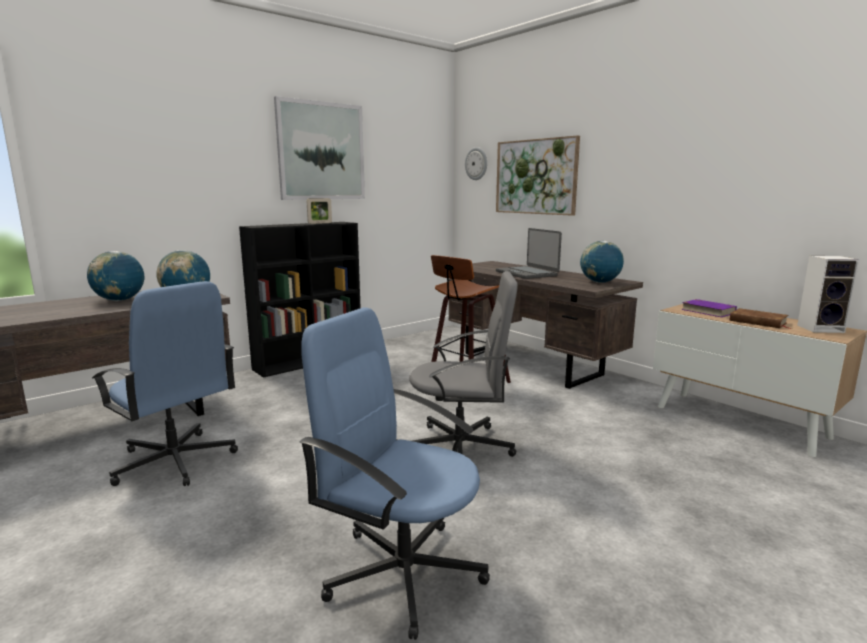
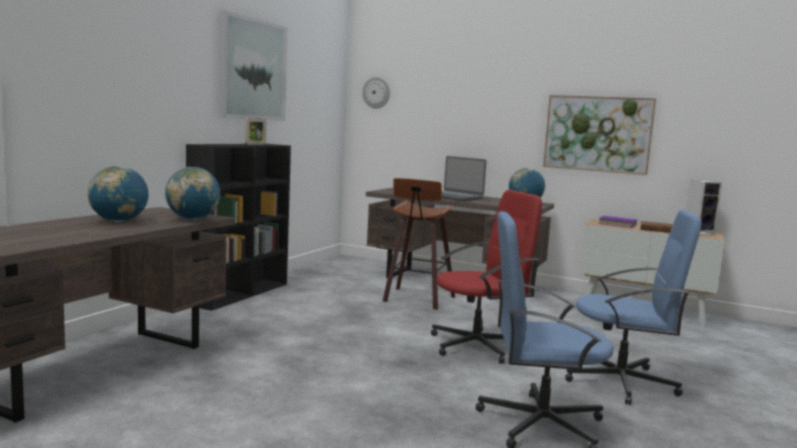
camera: 25 degrees left, 5 degrees down
blue office chair [92,281,238,486] -> blue office chair moved to [565,210,702,405]
grey office chair [409,271,518,457] -> red office chair [431,190,542,364]
picture [496,136,580,216] -> picture moved to [543,95,656,175]

